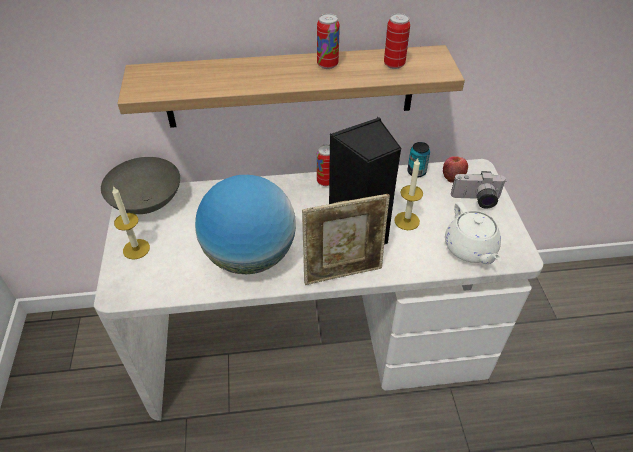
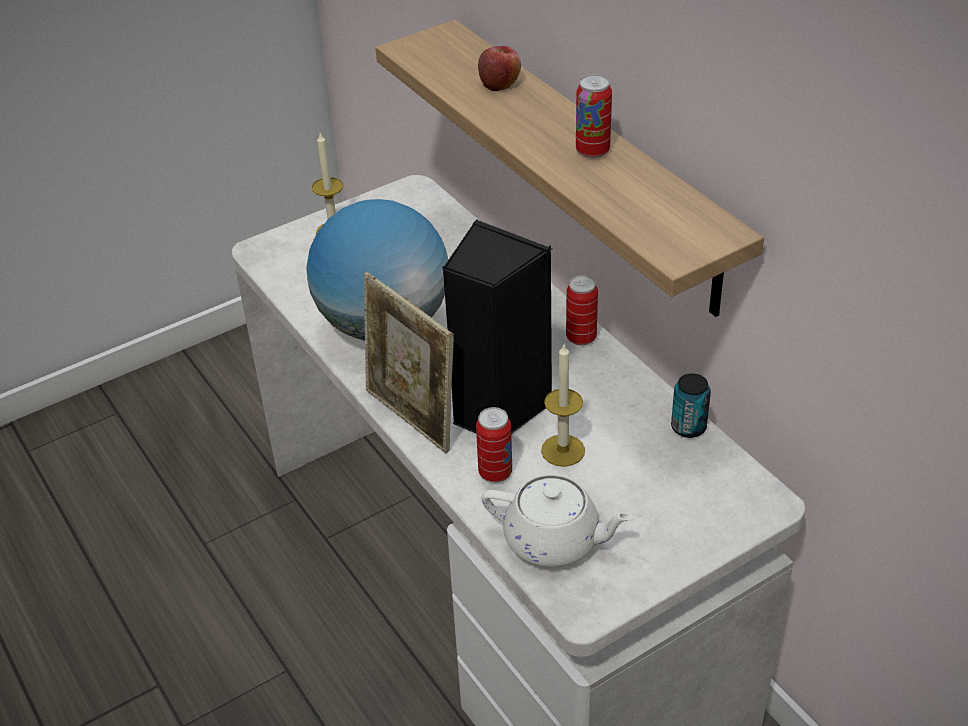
camera: 65 degrees right, 5 degrees down
grey bowl [101,157,180,214] -> none
can [384,13,410,69] -> can moved to [476,407,512,482]
apple [443,156,468,183] -> apple moved to [478,46,521,91]
white teapot [445,202,501,264] -> white teapot turned 120 degrees counterclockwise [482,475,634,567]
camera [451,171,507,209] -> none

